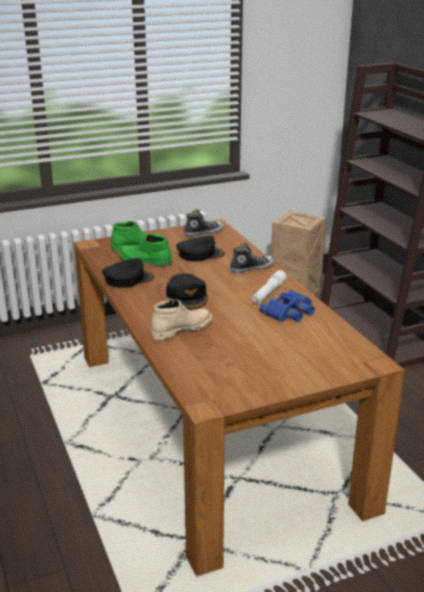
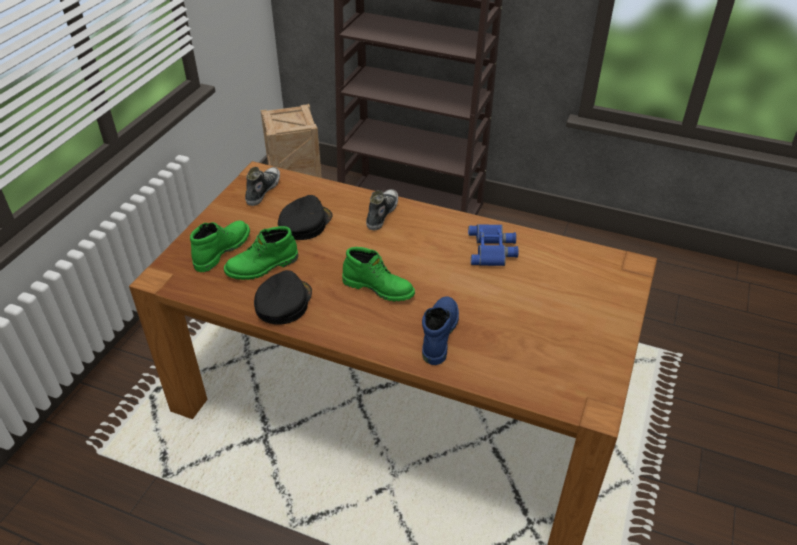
camera: 45 degrees left, 15 degrees up
beige boot [151,299,212,340] -> blue boot [422,297,459,365]
black cap [166,274,208,309] -> green boot [342,247,415,301]
white flashlight [252,270,287,303] -> none

